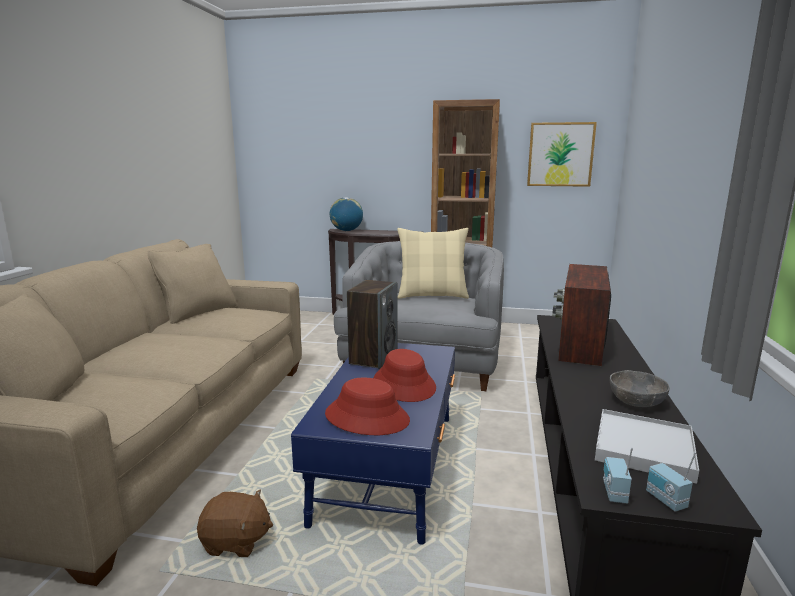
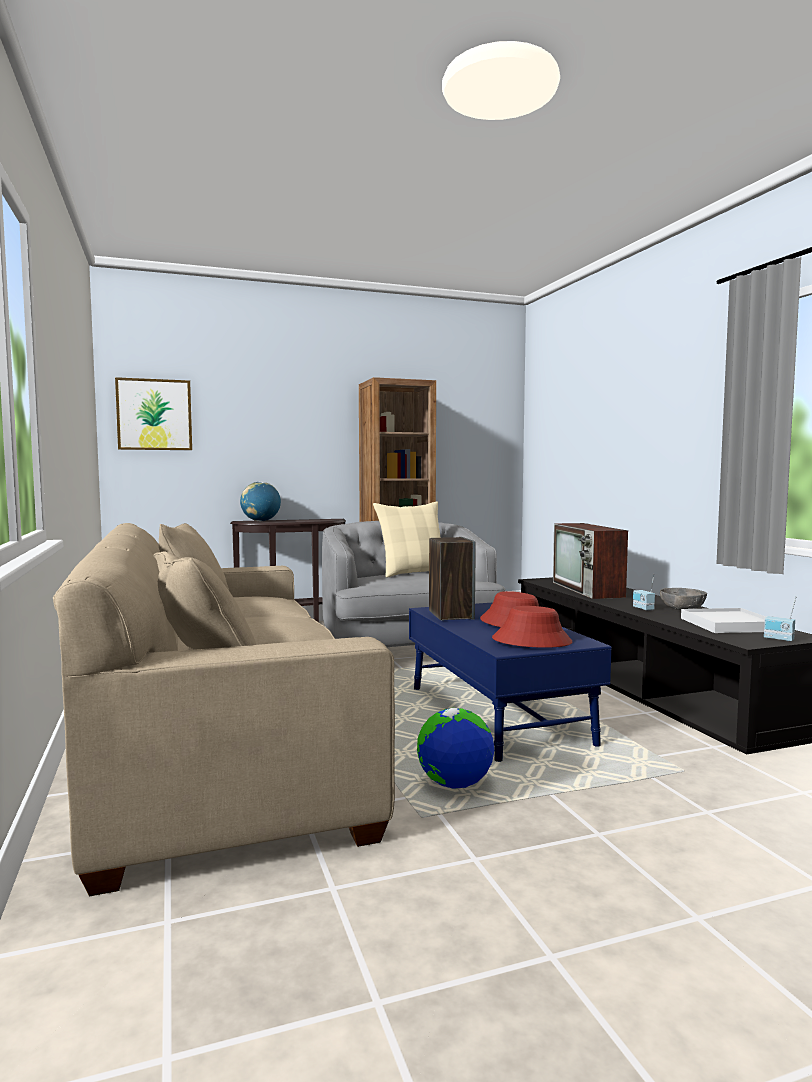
camera: 30 degrees left, 10 degrees down
brown plush toy [197,490,273,557] -> globe [417,708,494,789]
picture [527,122,597,187] -> picture moved to [115,377,192,450]
radio [603,447,633,504] -> radio moved to [633,574,655,611]

